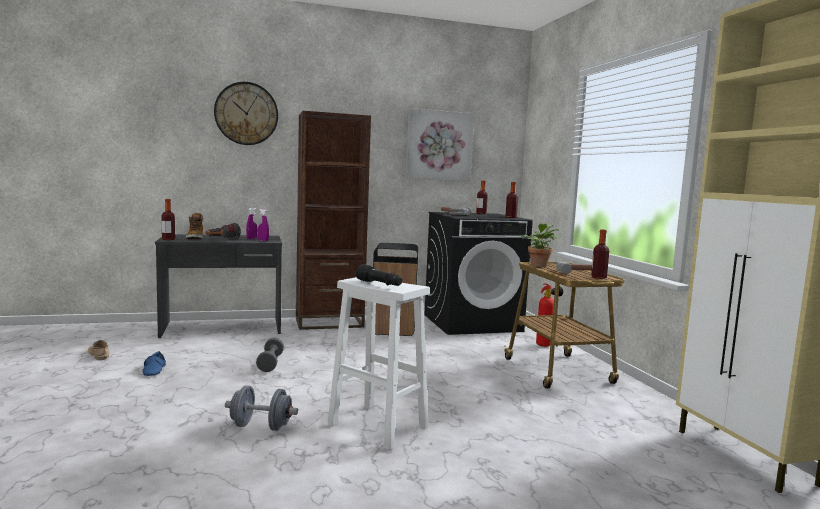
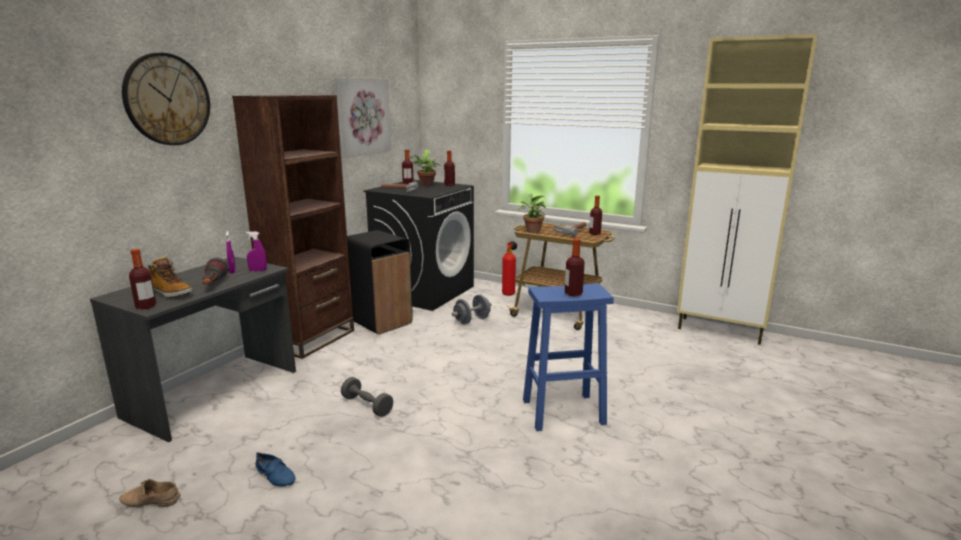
camera: 45 degrees left, 10 degrees up
grey dumbbell [225,385,298,431] -> grey dumbbell moved to [452,294,492,324]
white stool [327,277,430,450] -> blue stool [523,283,614,431]
black flashlight [356,264,403,286] -> bottle [565,238,585,296]
none -> potted plant [410,150,441,186]

